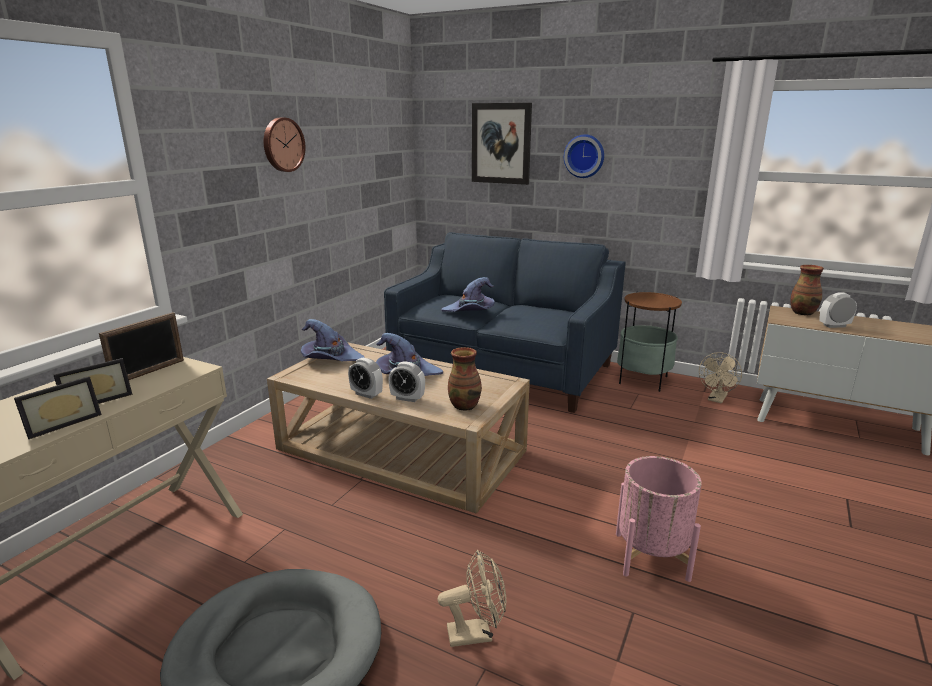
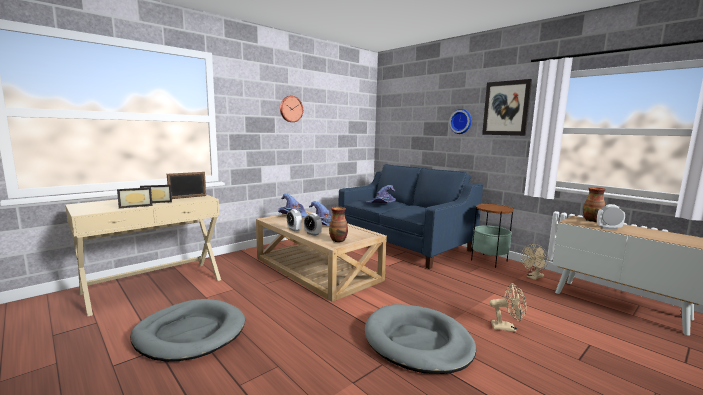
camera: 20 degrees right, 10 degrees down
beige fan [438,549,507,647] -> beige fan moved to [489,283,526,332]
picture [472,103,532,185] -> picture moved to [482,79,532,136]
pink planter [616,456,702,582] -> grey dog bed [365,304,476,374]

